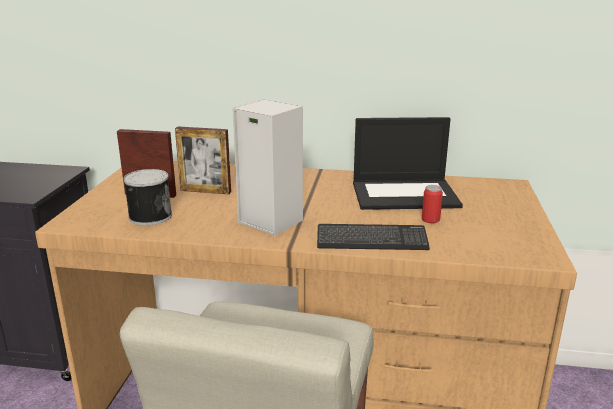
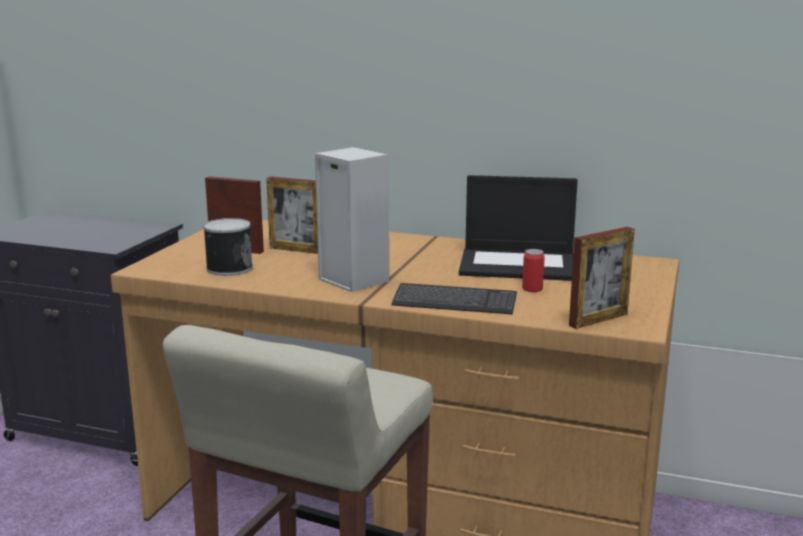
camera: 10 degrees right, 5 degrees down
none -> picture frame [569,227,635,329]

